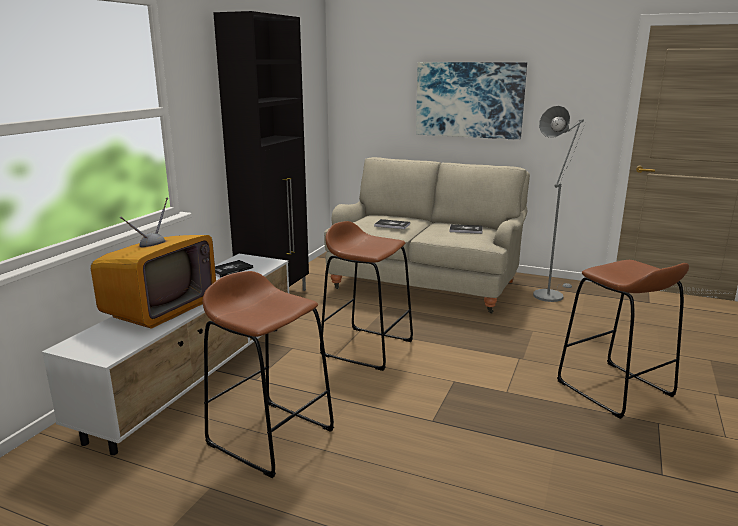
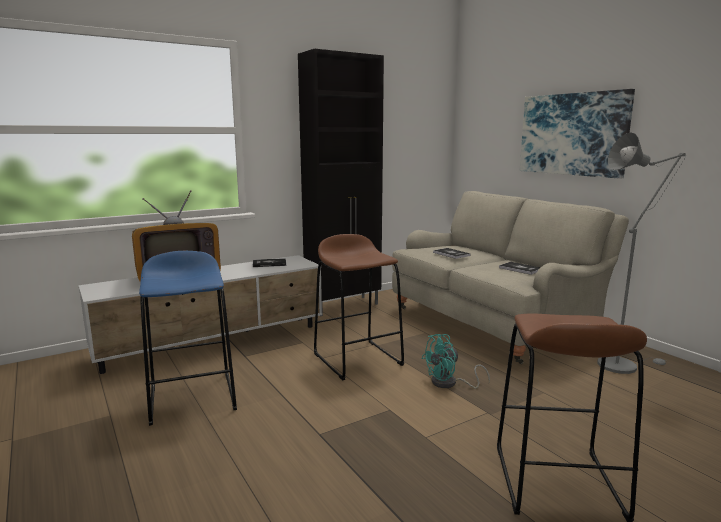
camera: 35 degrees right, 5 degrees down
brown stool [203,271,334,478] -> blue stool [139,251,237,426]
none -> turquoise fan [421,334,490,389]

